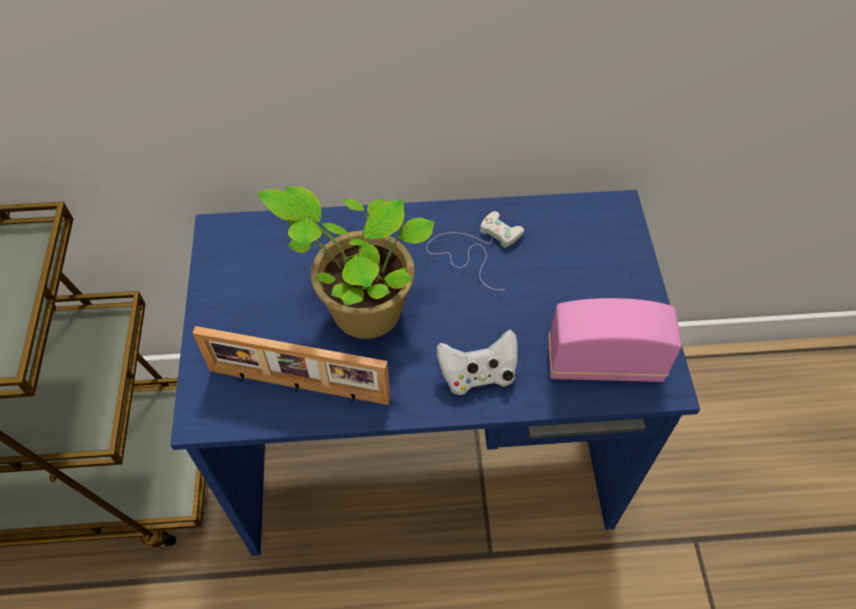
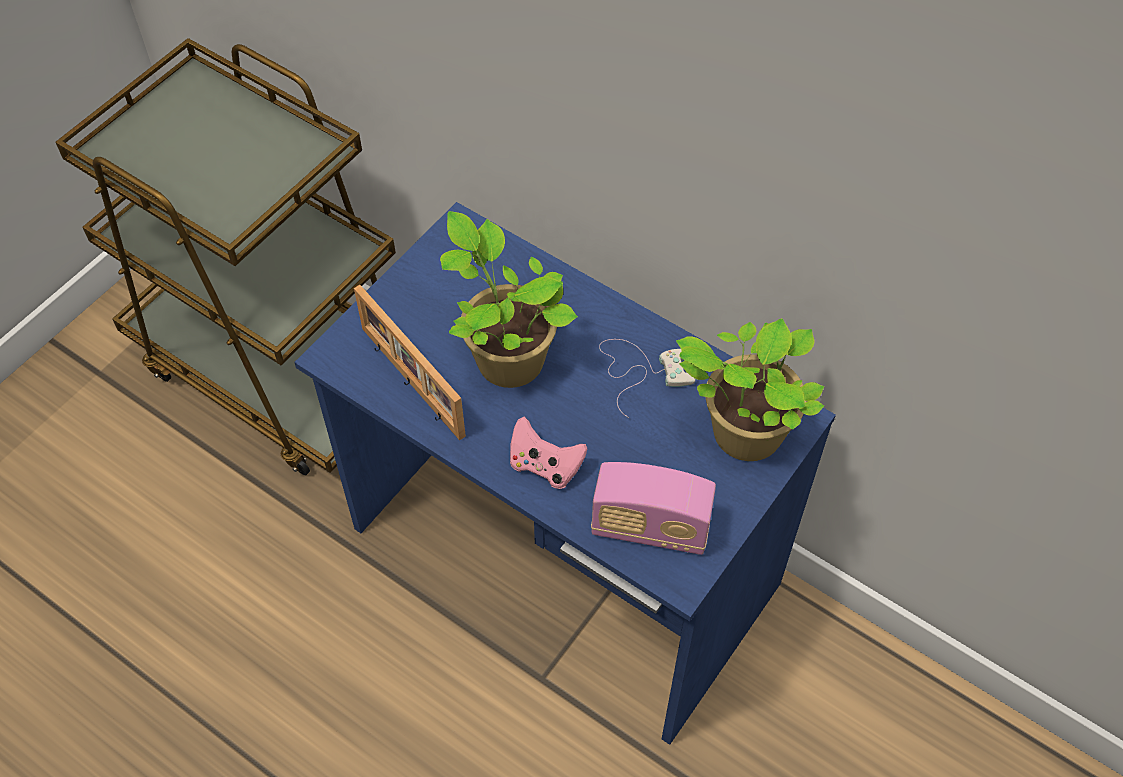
camera: 40 degrees right, 0 degrees up
white game controller [437,330,518,395] -> pink game controller [510,417,587,489]
radio [548,298,682,382] -> radio turned 150 degrees clockwise [591,462,716,555]
none -> potted plant [676,318,824,461]

